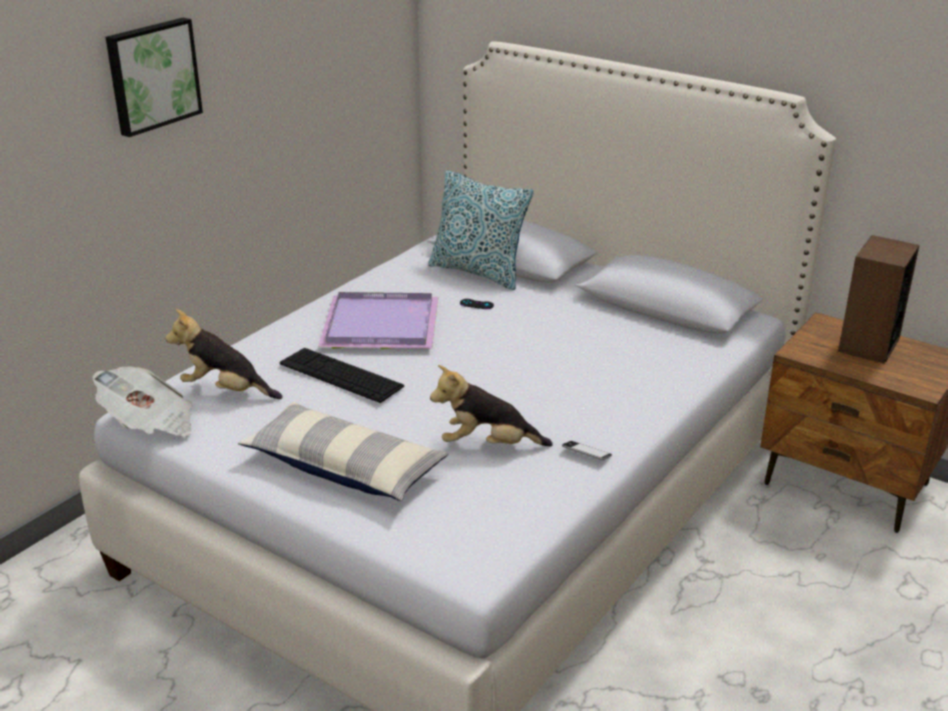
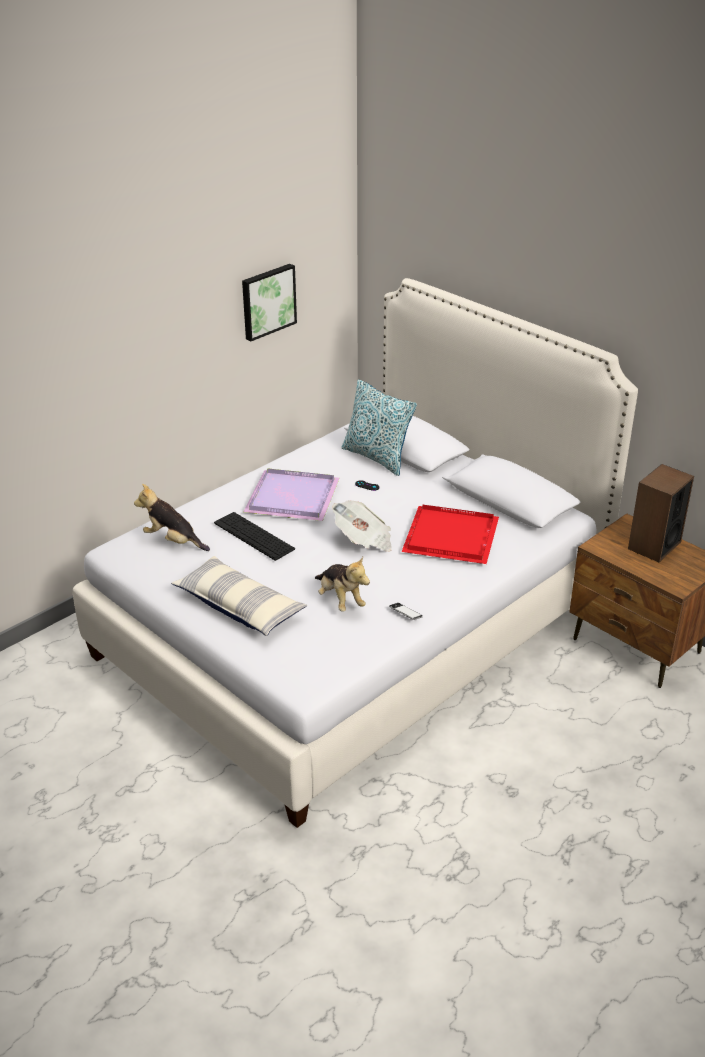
camera: 10 degrees right, 5 degrees up
newspaper [92,367,193,437] -> newspaper moved to [332,501,392,552]
picture [106,18,203,137] -> picture moved to [242,264,297,341]
plush toy [430,365,553,446] -> plush toy turned 135 degrees counterclockwise [315,557,370,612]
none -> red tray [401,505,499,564]

